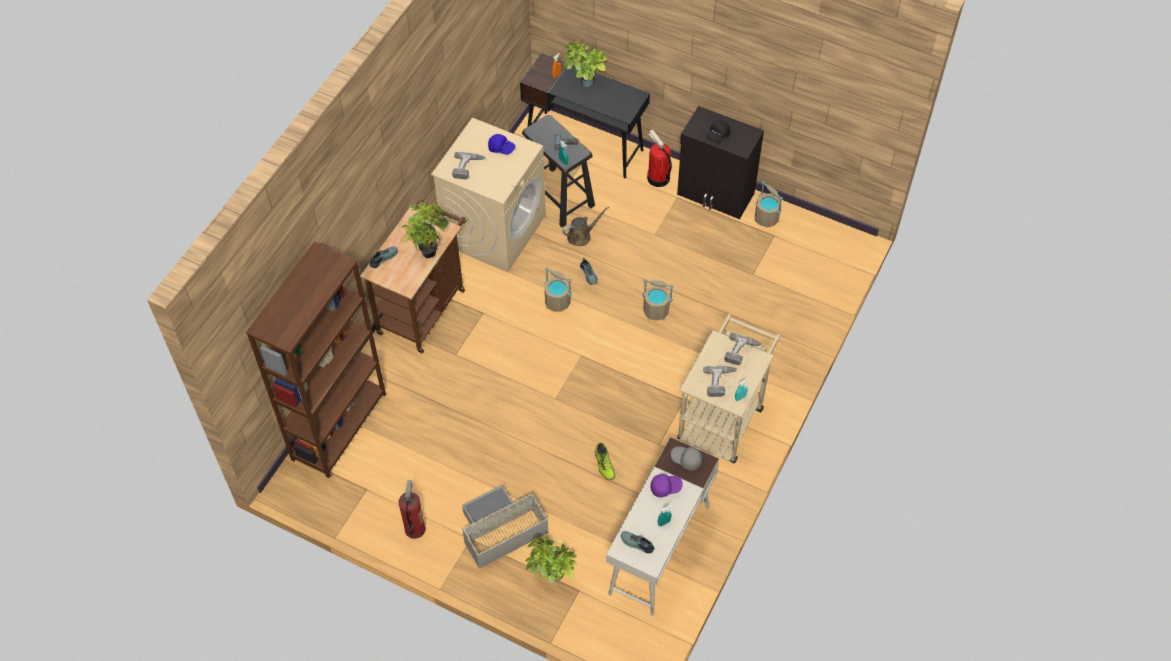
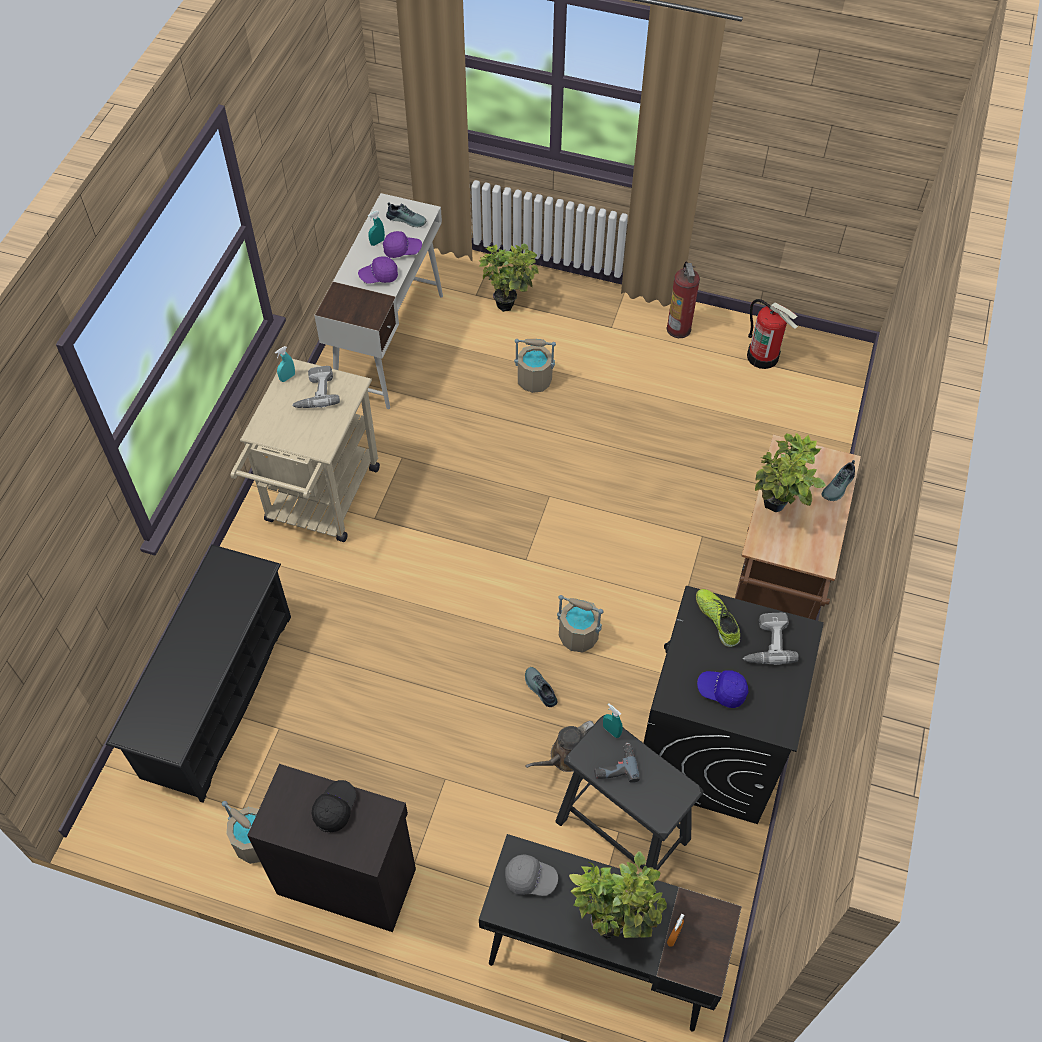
camera: 170 degrees right, 0 degrees up
brown bookcase [246,242,386,478] -> none
beige washing machine [431,118,546,272] -> black washing machine [644,586,824,824]
grey storage box [462,485,548,569] -> none
shoe [595,443,615,480] -> shoe moved to [696,589,740,647]
beige bucket [643,279,673,320] -> beige bucket moved to [514,339,556,393]
fire extinguisher [647,130,672,187] -> fire extinguisher moved to [747,299,798,369]
grey cap [671,446,702,471] -> grey cap moved to [505,854,558,896]
power drill [724,333,762,365] -> none
none -> black shoe rack [106,545,291,803]
none -> purple cap [383,231,422,258]

